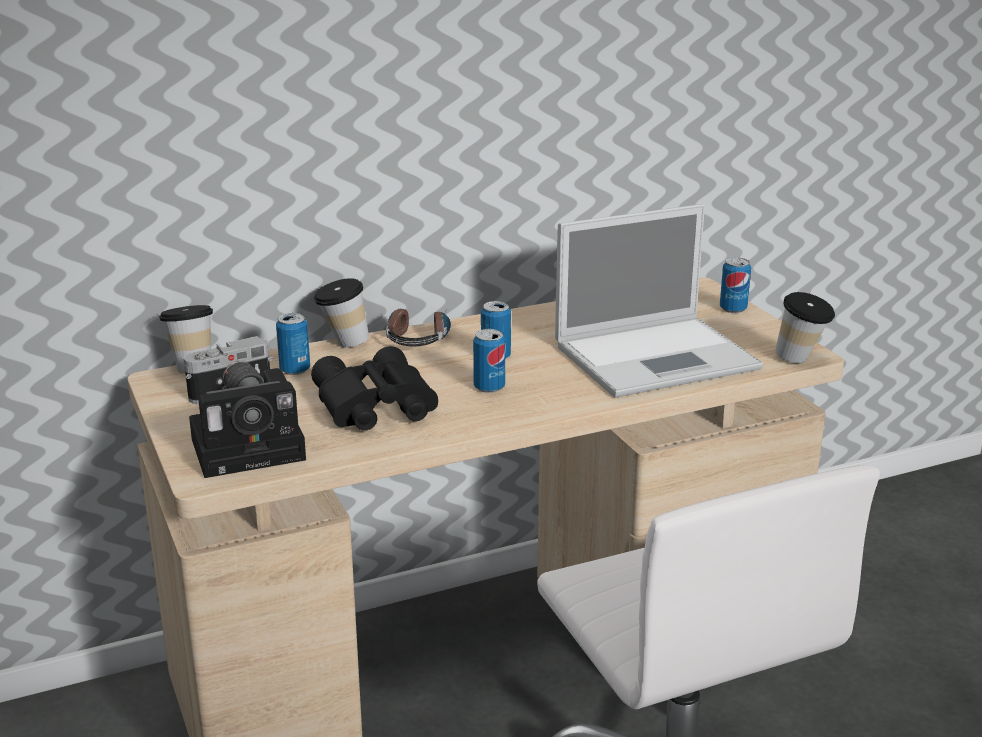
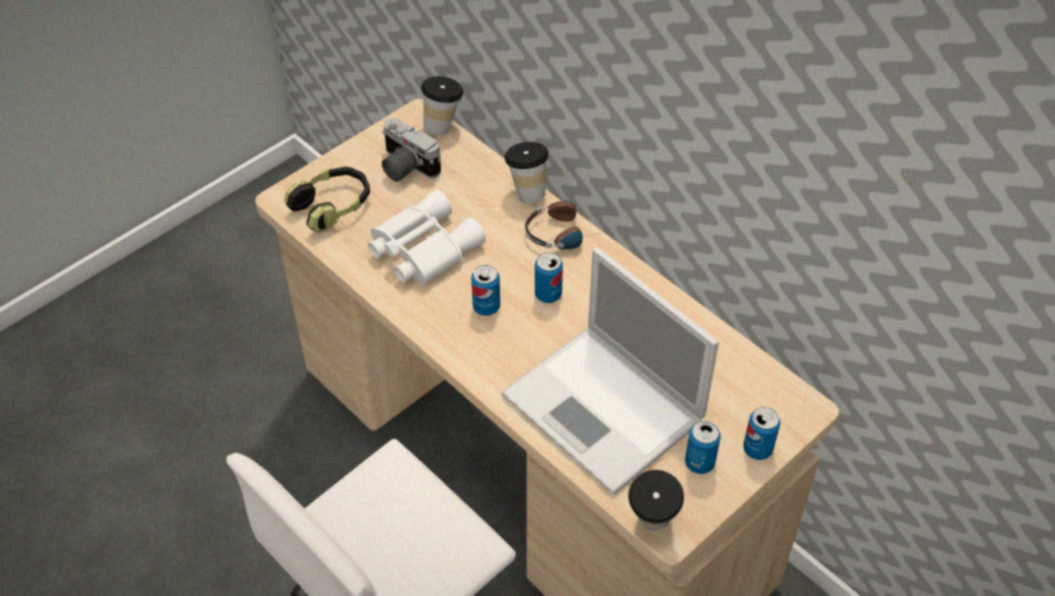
camera: 70 degrees right, 25 degrees up
camera [189,368,306,478] -> headphones [284,167,370,233]
can [276,313,310,375] -> can moved to [685,421,721,474]
black binoculars [311,346,438,431] -> white binoculars [368,189,486,285]

